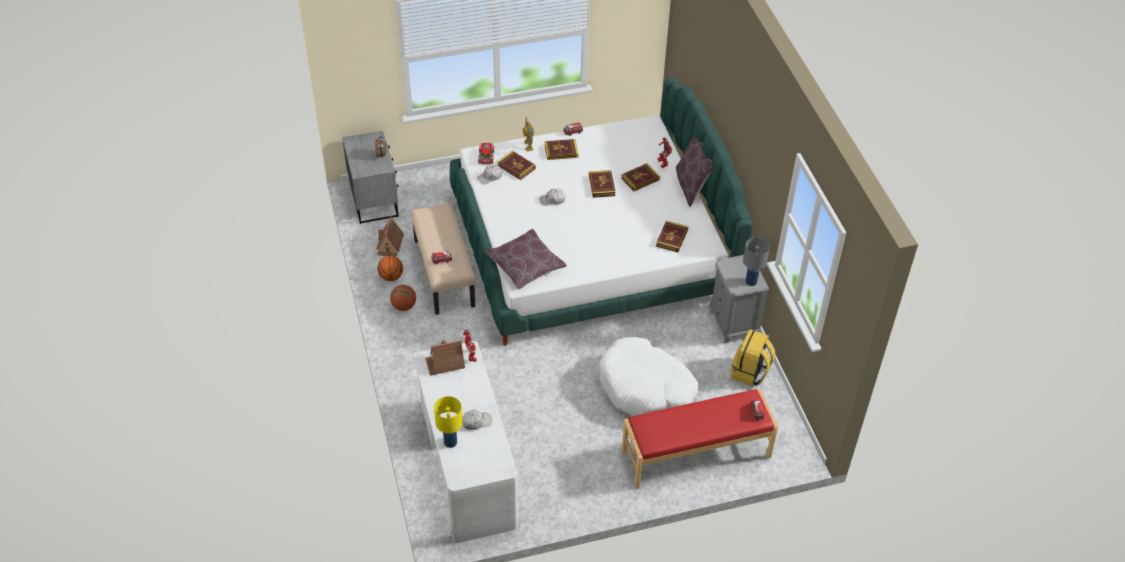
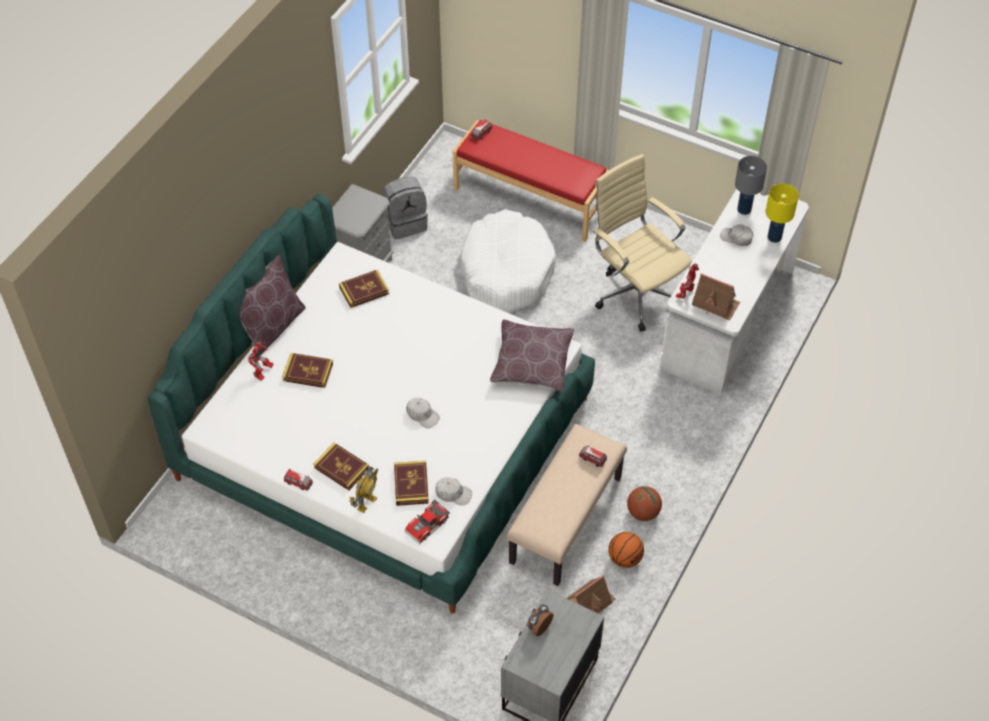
camera: 135 degrees left, 5 degrees up
book [589,170,615,198] -> none
yellow backpack [731,329,775,386] -> grey backpack [383,177,428,239]
grey table lamp [743,237,770,286] -> grey table lamp moved to [735,156,767,215]
none -> beige office chair [593,154,692,332]

